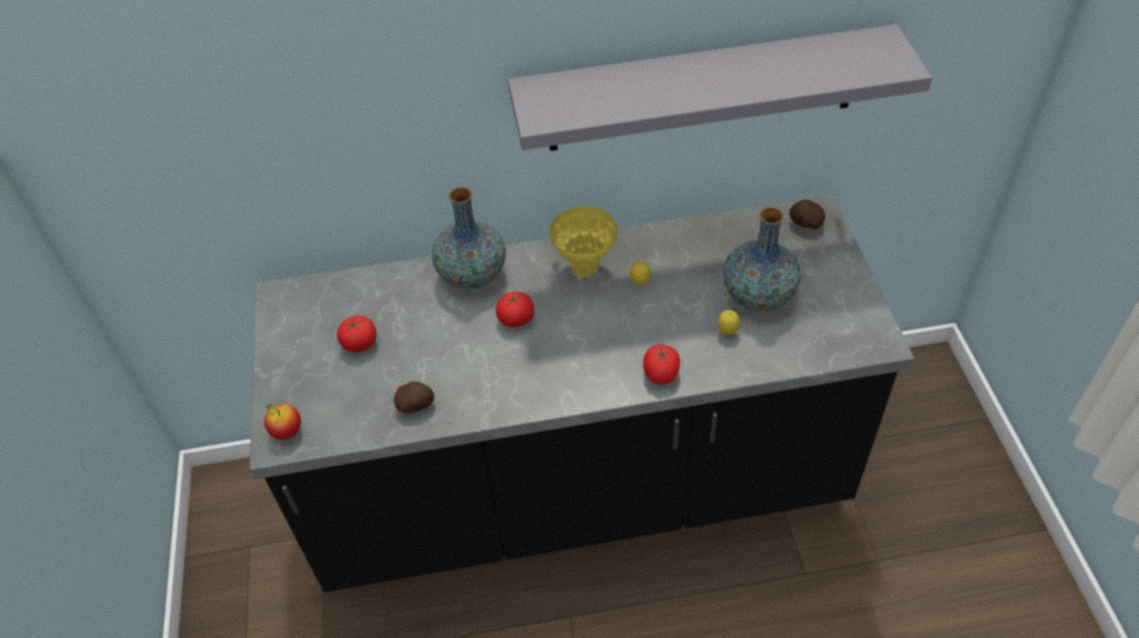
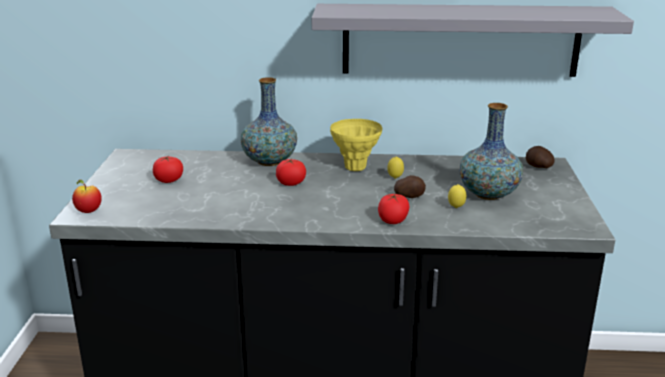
camera: 10 degrees right, 25 degrees down
potato [394,381,434,413] -> potato moved to [394,175,426,198]

